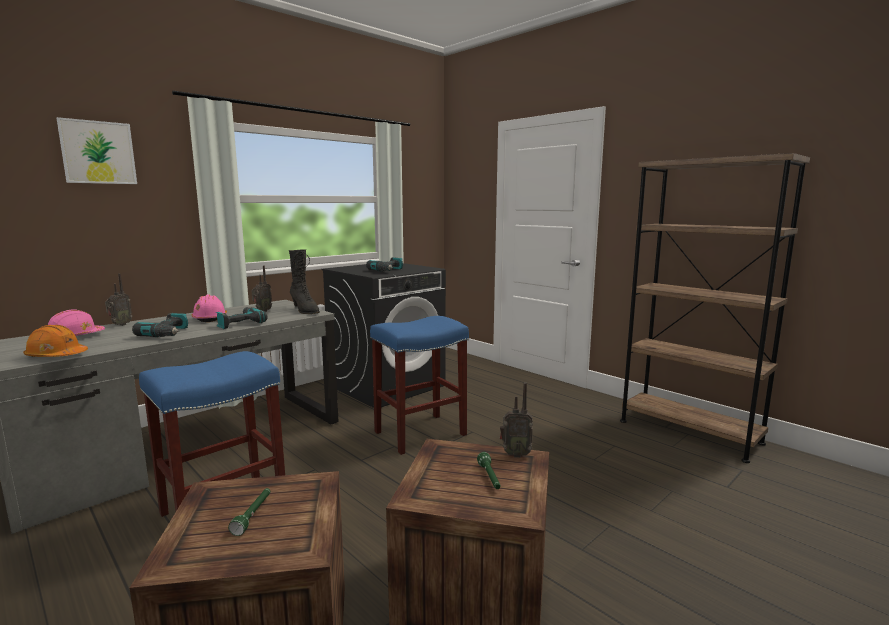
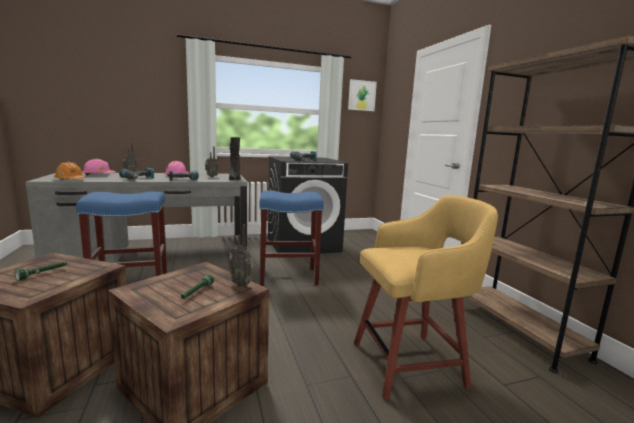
camera: 25 degrees right, 0 degrees up
picture [57,117,137,184] -> picture moved to [348,79,377,111]
none -> yellow stool [354,195,498,400]

